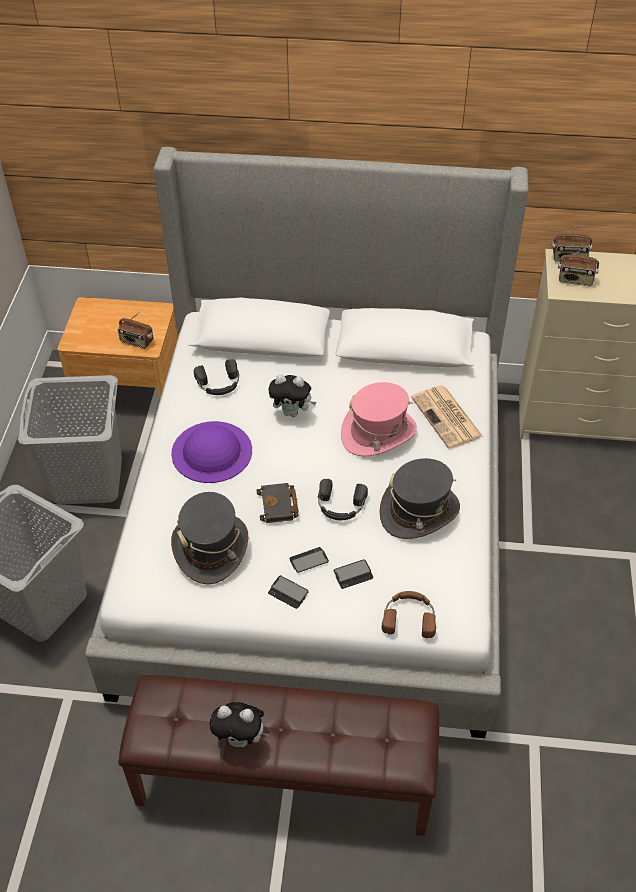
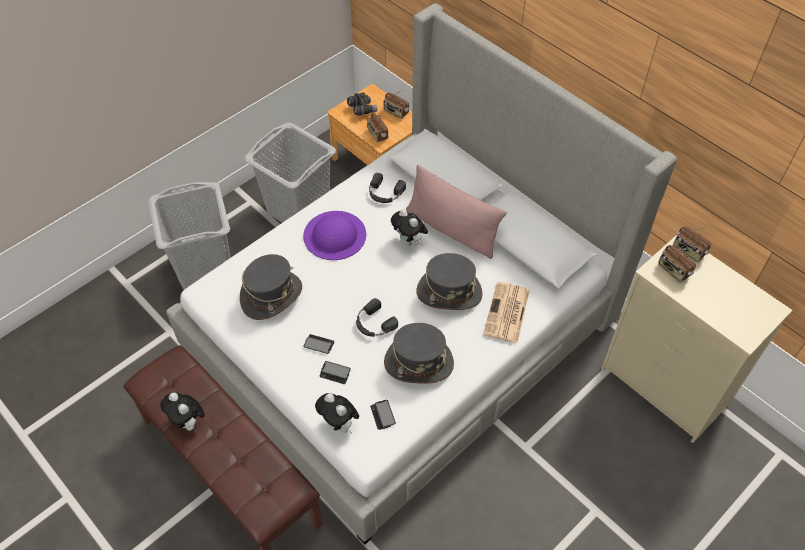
camera: 40 degrees right, 5 degrees up
black book [256,483,299,523] -> none
phone [268,576,309,609] -> phone moved to [370,400,396,430]
pink hat [341,382,417,456] -> grey hat [416,253,483,310]
brown headphones [382,591,436,638] -> plush toy [315,393,359,434]
none -> grey binoculars [347,92,377,116]
none -> radio [383,90,409,119]
none -> pink pillow [406,165,507,259]

